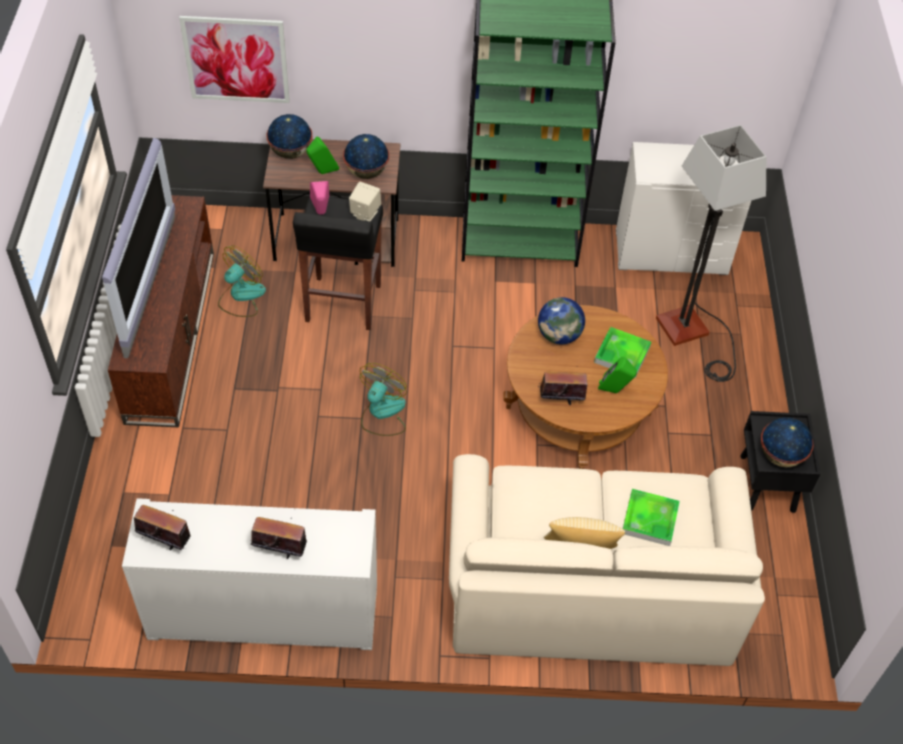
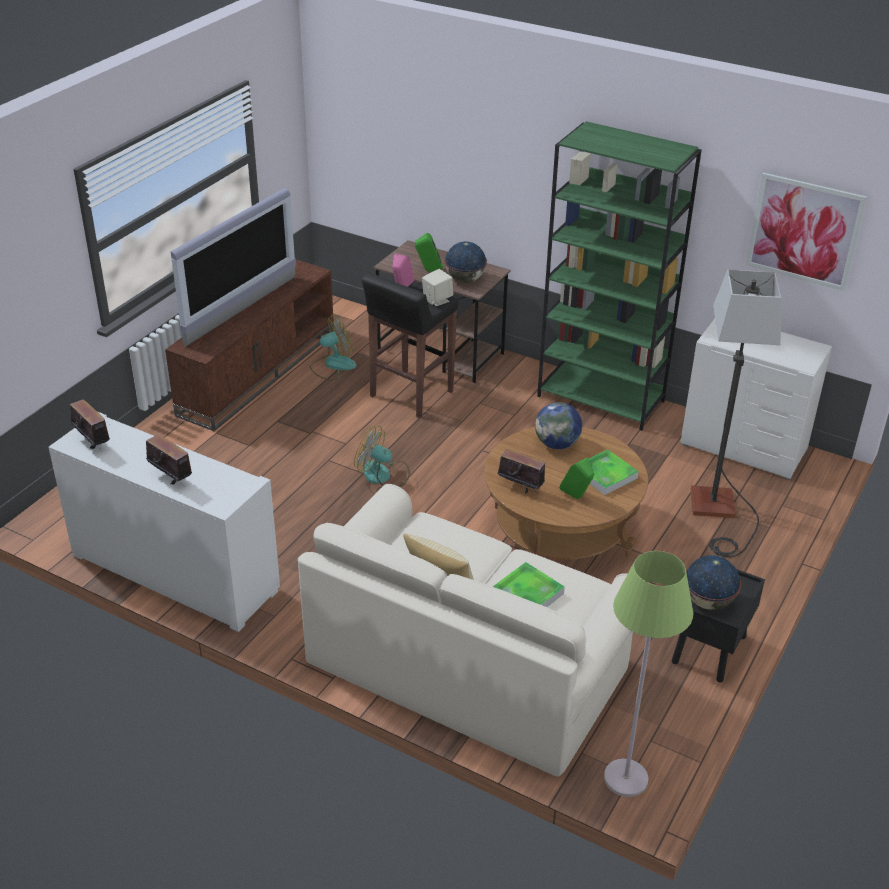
camera: 30 degrees right, 15 degrees down
picture [179,16,290,103] -> picture moved to [746,173,867,291]
globe [266,114,312,159] -> none
fan [360,363,407,436] -> fan turned 120 degrees counterclockwise [354,426,410,487]
none -> green floor lamp [604,551,693,797]

